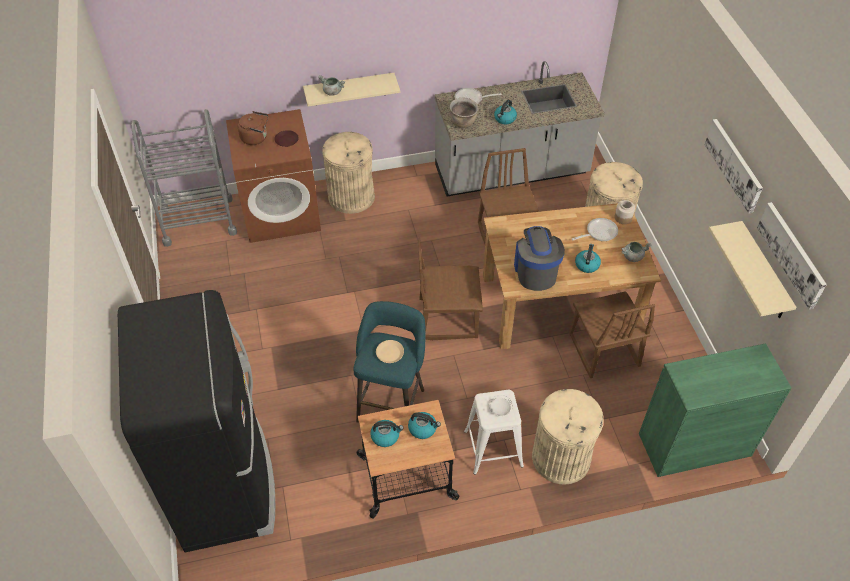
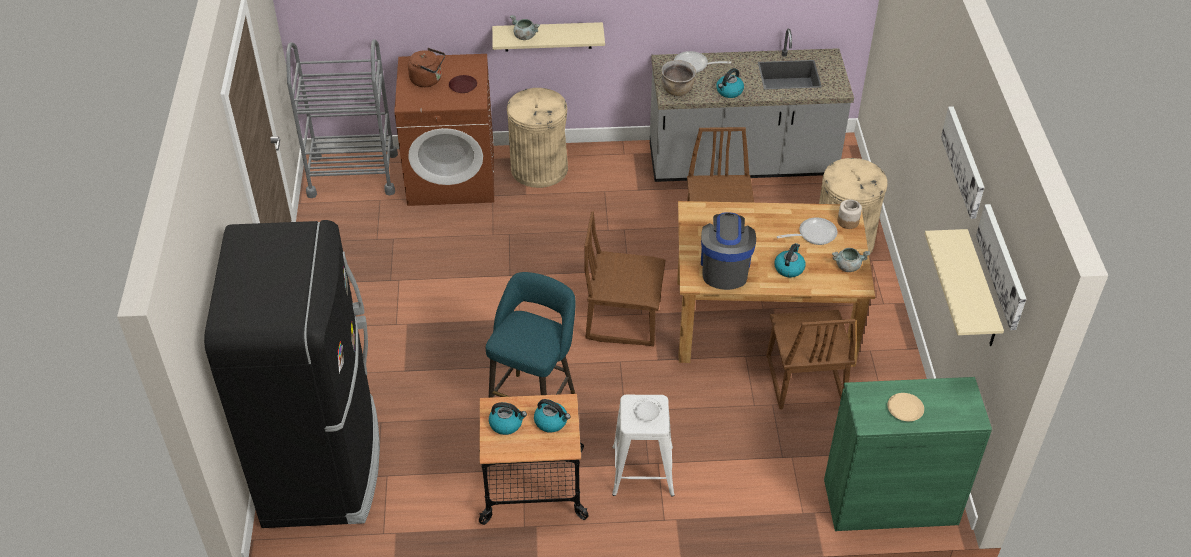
camera: 10 degrees right, 5 degrees down
beige plate [376,340,404,363] -> beige plate moved to [888,393,924,421]
beige trash can [532,389,604,485] -> none

